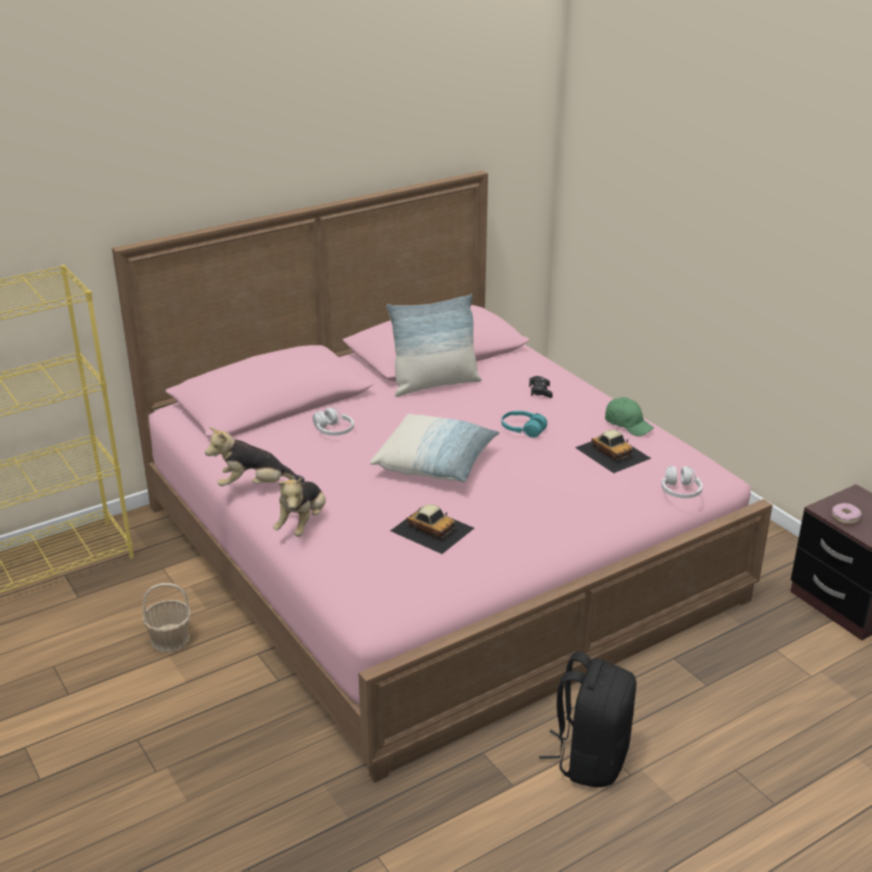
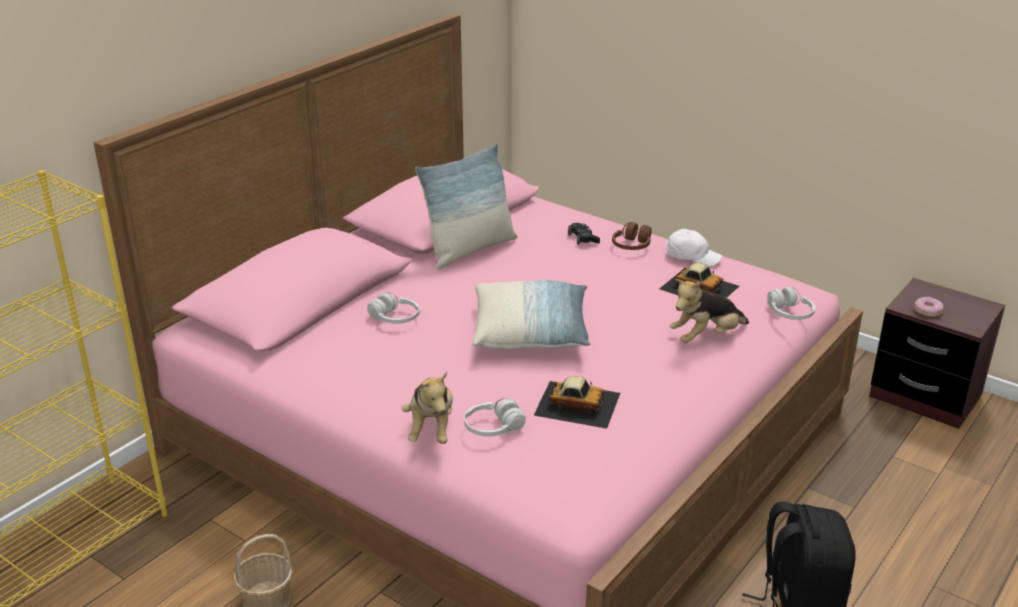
camera: 20 degrees left, 0 degrees up
plush toy [205,427,305,486] -> plush toy moved to [670,279,749,343]
turquoise headphones [501,411,547,438] -> none
green cap [605,397,654,436] -> white cap [666,229,722,267]
none -> white headphones [464,398,526,437]
none -> brown headphones [612,222,651,250]

